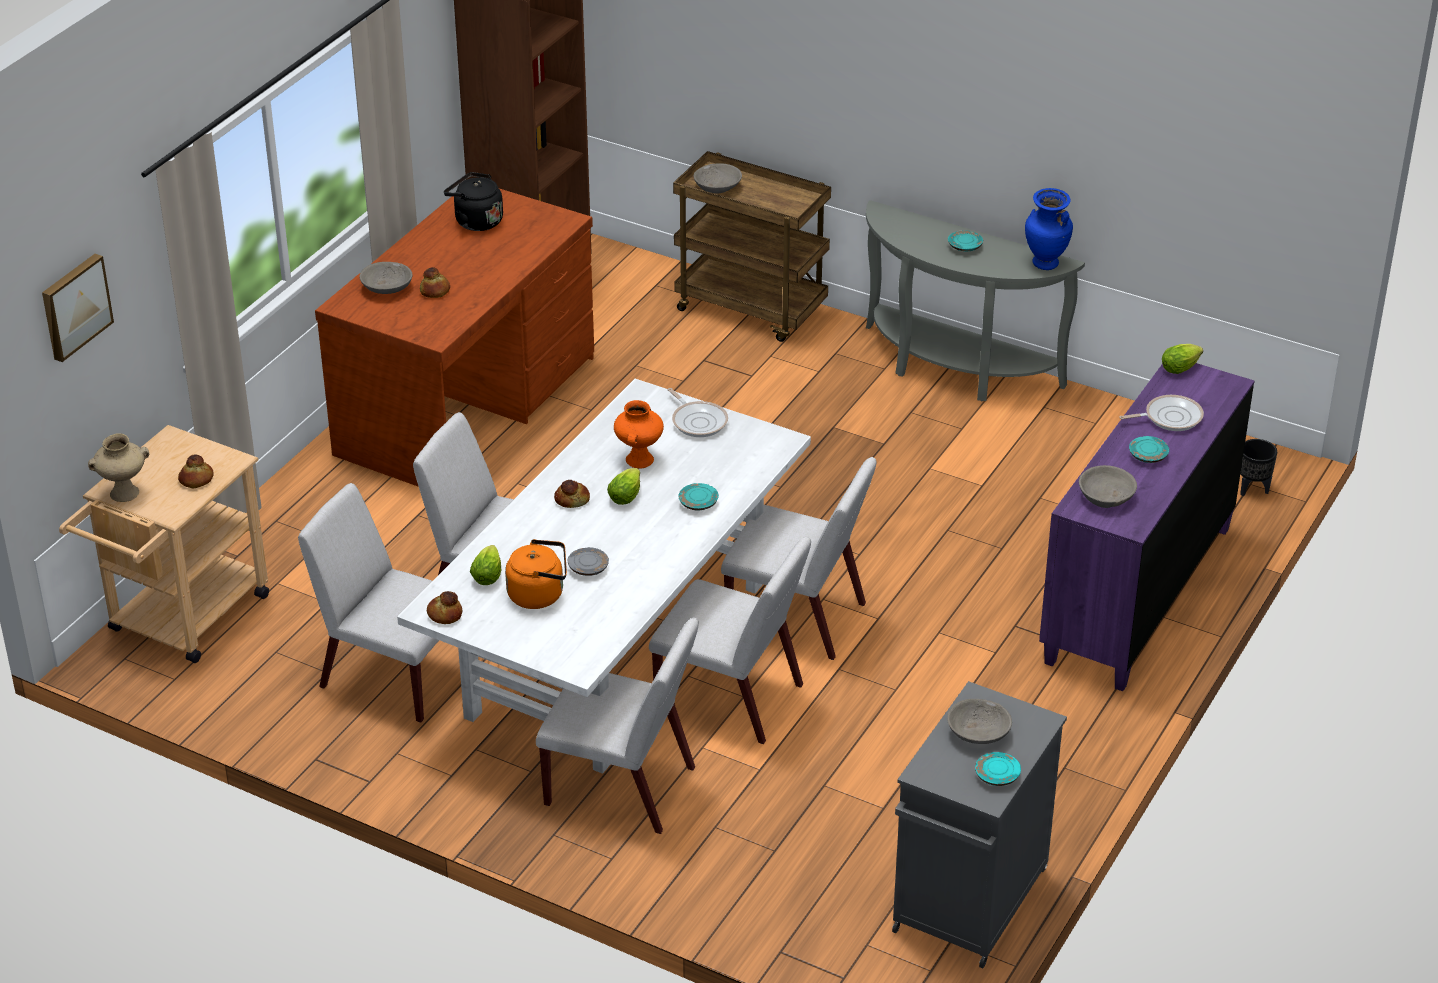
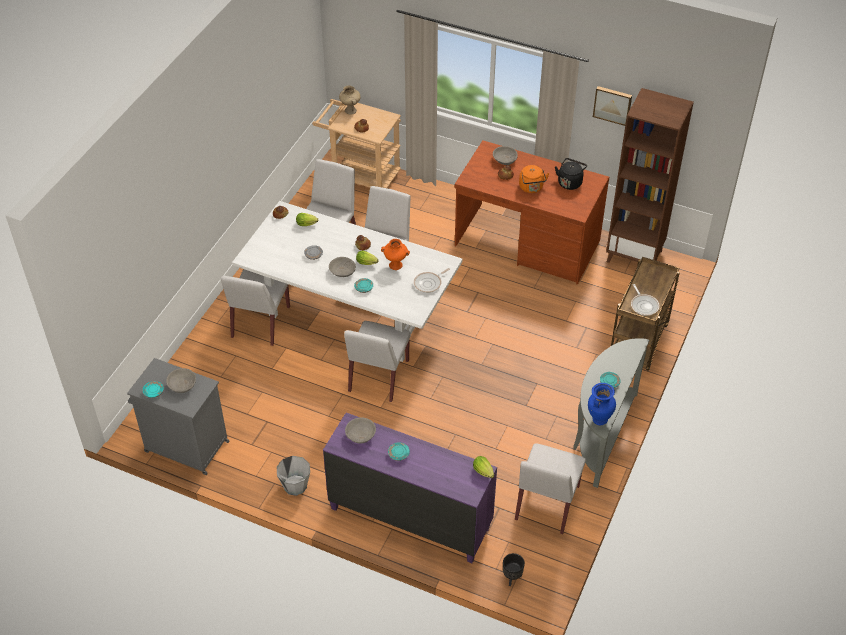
camera: 85 degrees right, 10 degrees up
picture [42,254,114,362] -> picture moved to [593,86,632,126]
orange kettle [505,539,567,609] -> orange kettle moved to [519,165,549,193]
white chair [649,537,811,744] -> white chair moved to [515,444,586,534]
grey bowl [694,163,742,194] -> grey bowl moved to [329,257,356,277]
frying pan [1119,395,1204,431] -> frying pan moved to [631,284,660,316]
none -> grey bucket [277,456,310,496]

